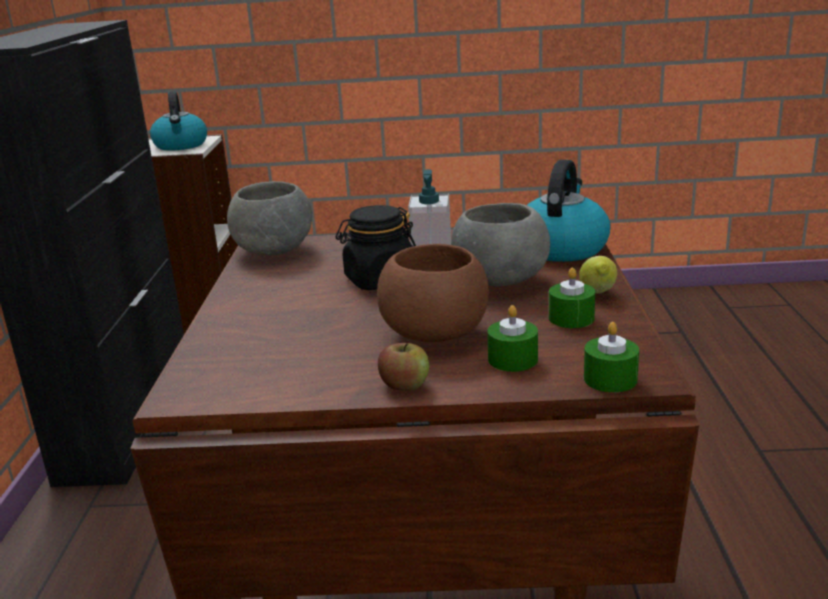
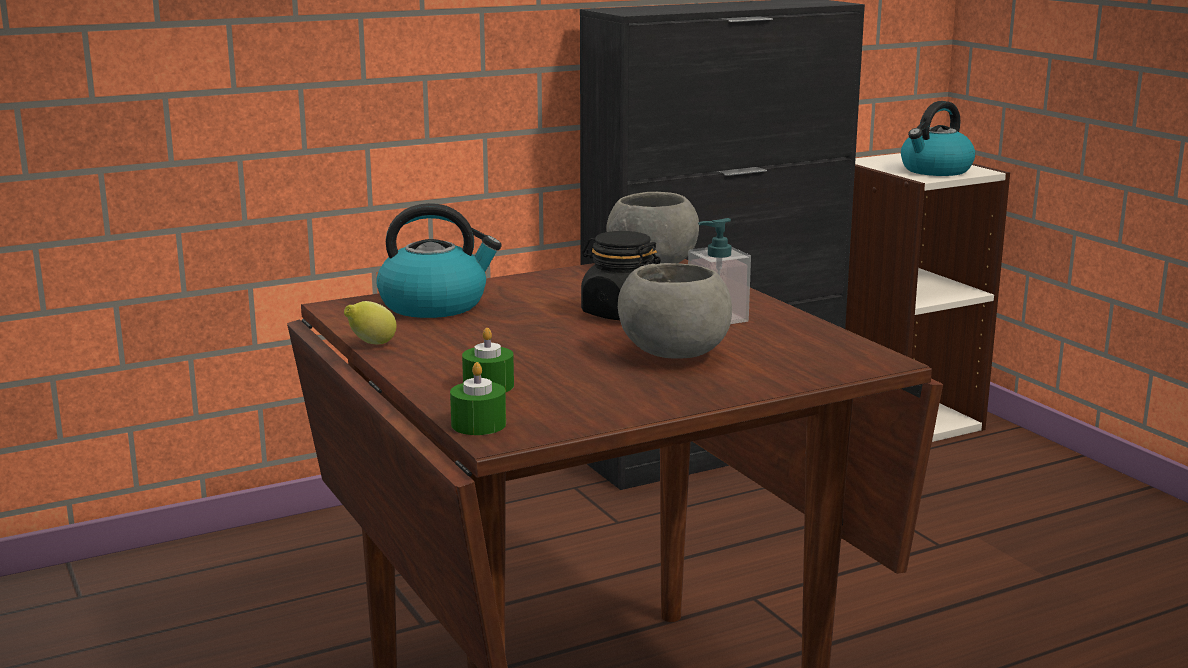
camera: 60 degrees right, 5 degrees down
brown bowl [377,244,489,342] -> none
apple [378,343,429,391] -> none
kettle [527,160,611,262] -> kettle moved to [376,203,502,318]
green candle [549,268,595,328] -> none
lemon [579,256,617,294] -> lemon moved to [344,301,396,344]

